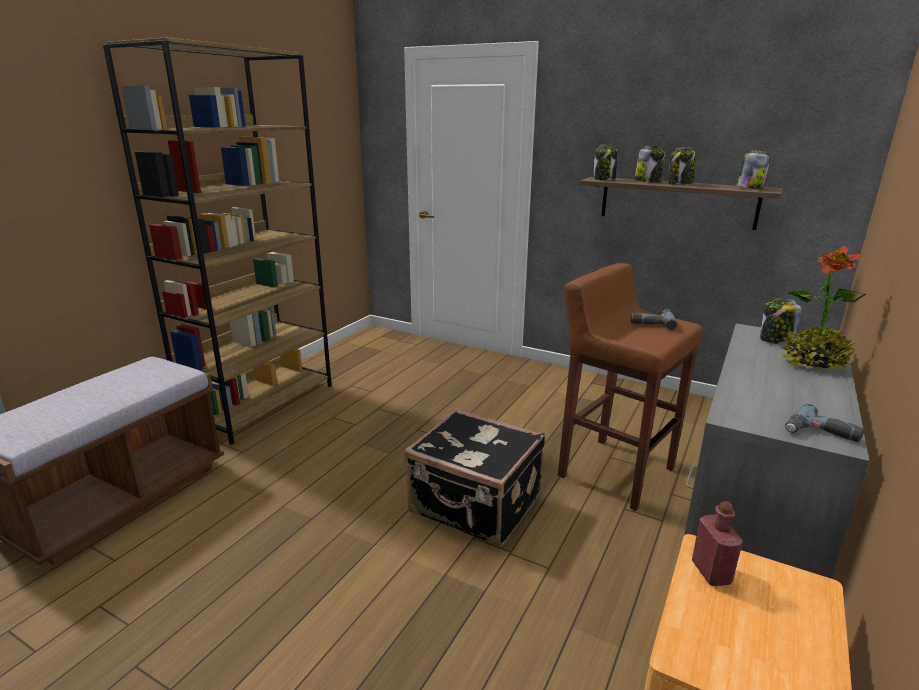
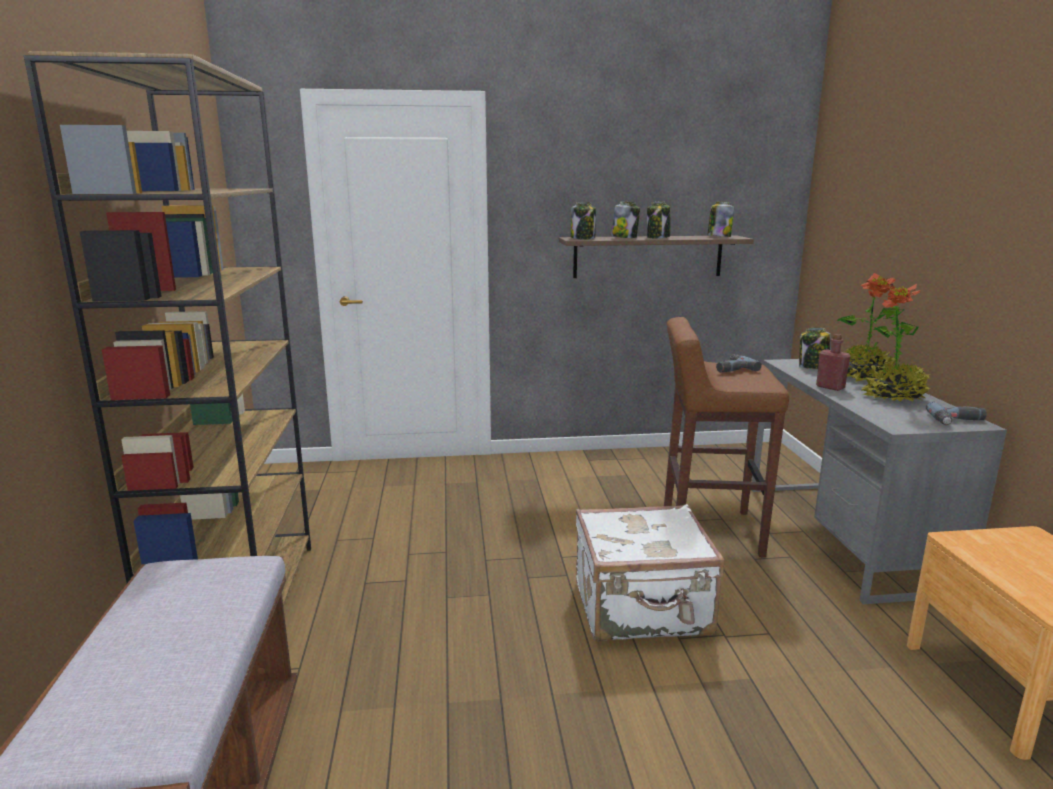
camera: 35 degrees left, 5 degrees down
black suitcase [404,409,545,547] -> white suitcase [576,504,724,642]
red bottle [692,501,743,586] -> red bottle moved to [816,334,851,391]
none -> potted plant [861,284,930,402]

